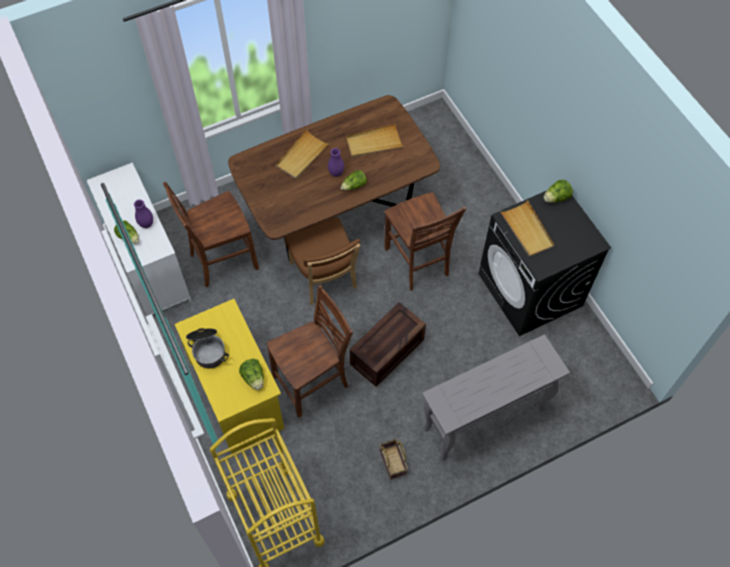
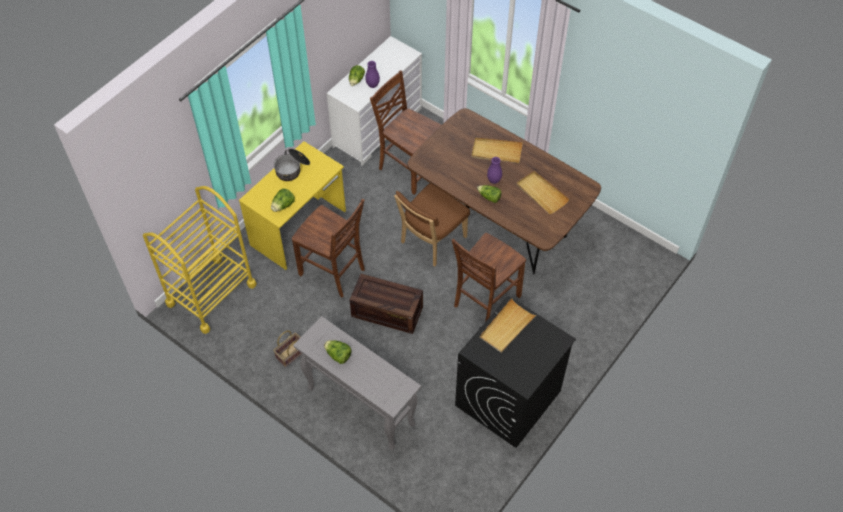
camera: 65 degrees right, 5 degrees down
lettuce [544,180,573,203] -> lettuce moved to [324,340,352,364]

